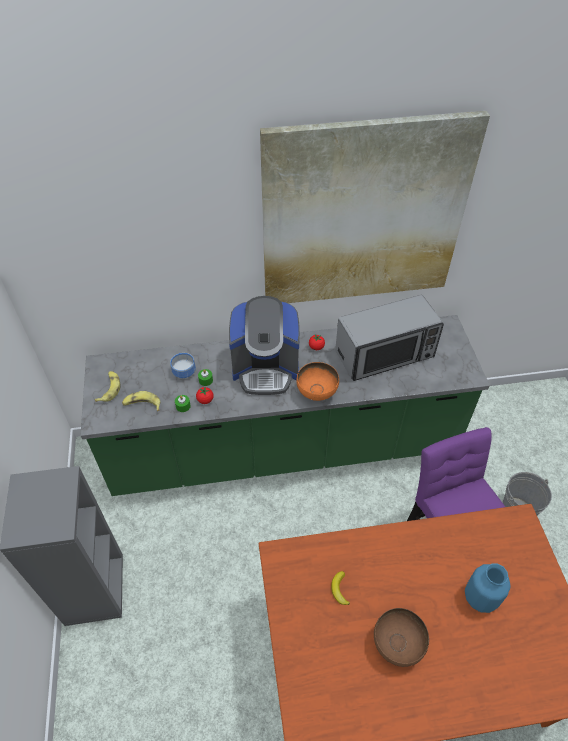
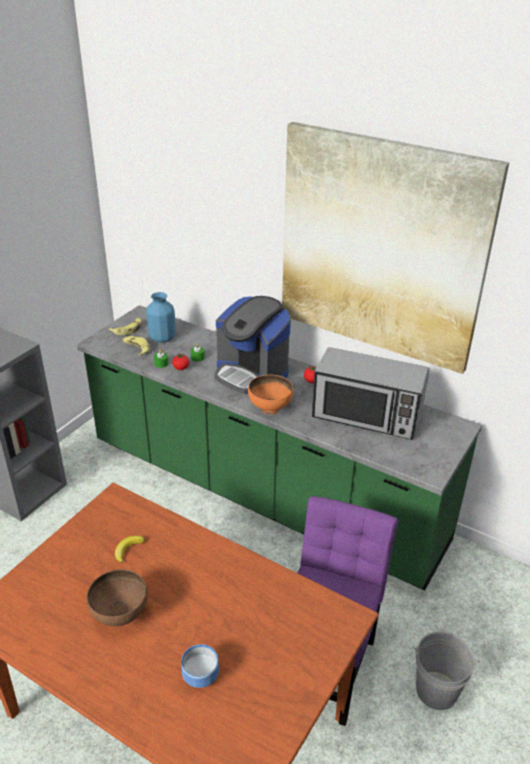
camera: 40 degrees right, 15 degrees down
bowl [170,353,196,378] -> bowl moved to [181,644,219,688]
blue vase [465,563,511,613] -> blue vase moved to [146,292,176,343]

